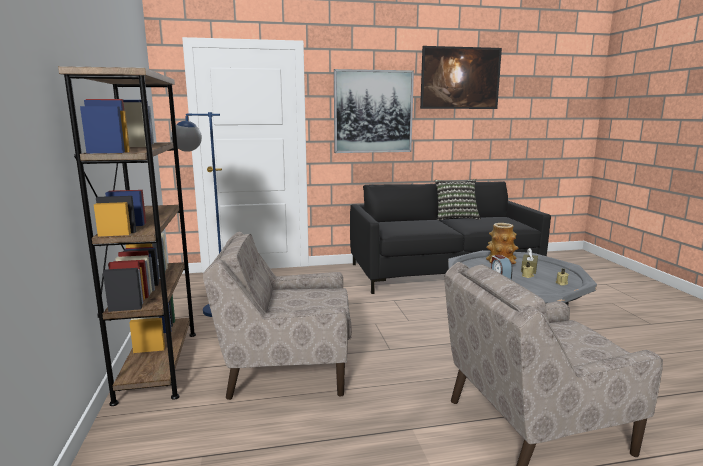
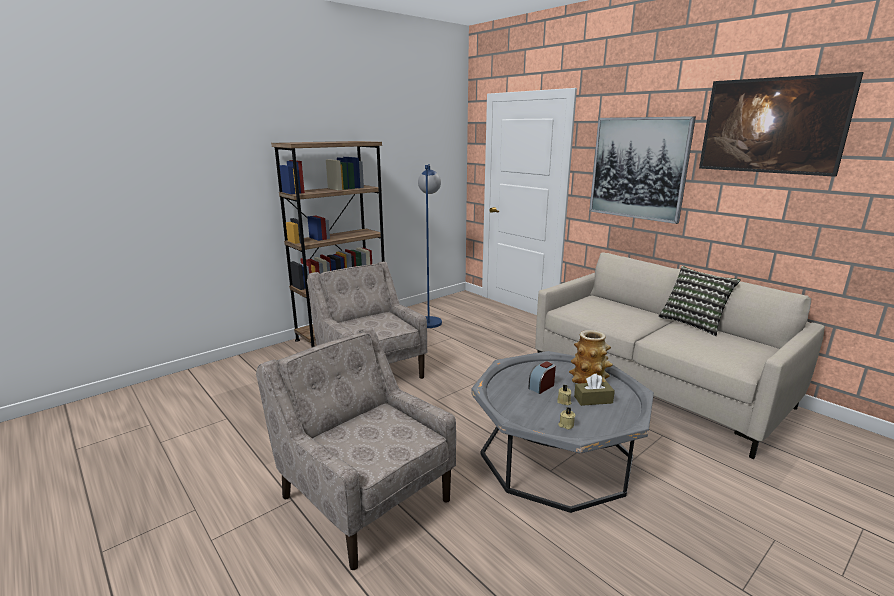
camera: 60 degrees right, 5 degrees up
black sofa [350,181,551,294] -> beige sofa [535,252,825,459]

